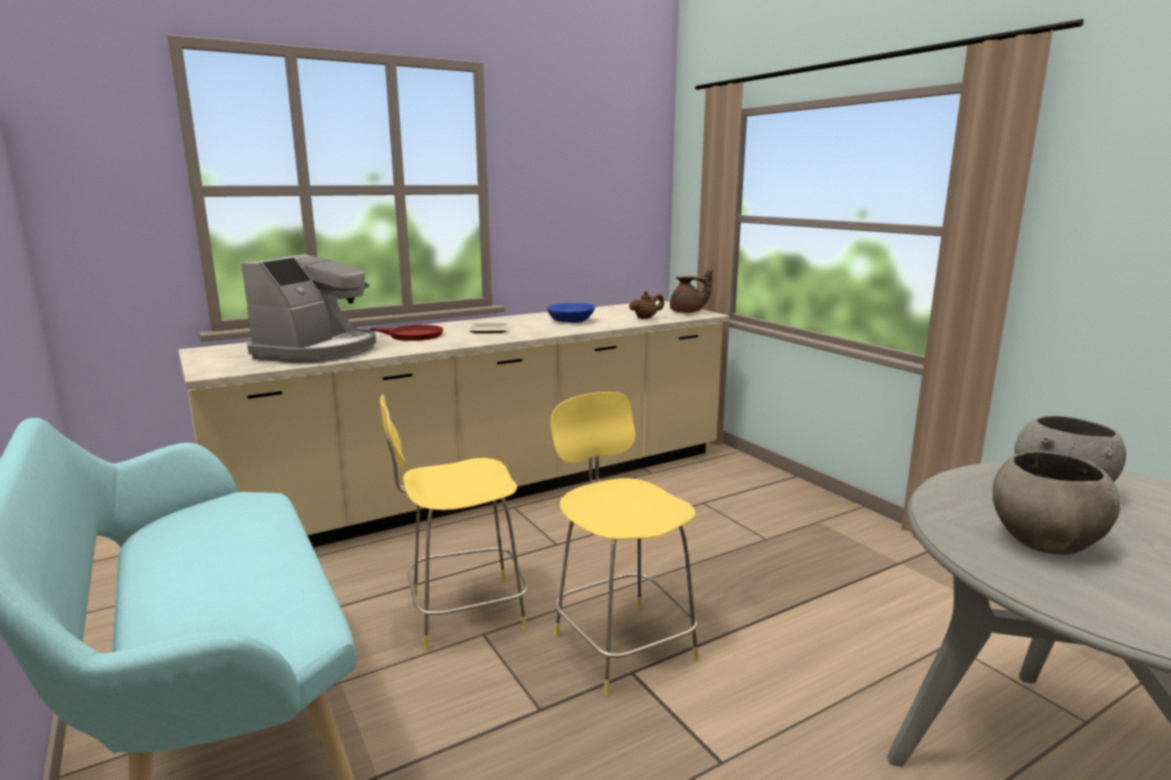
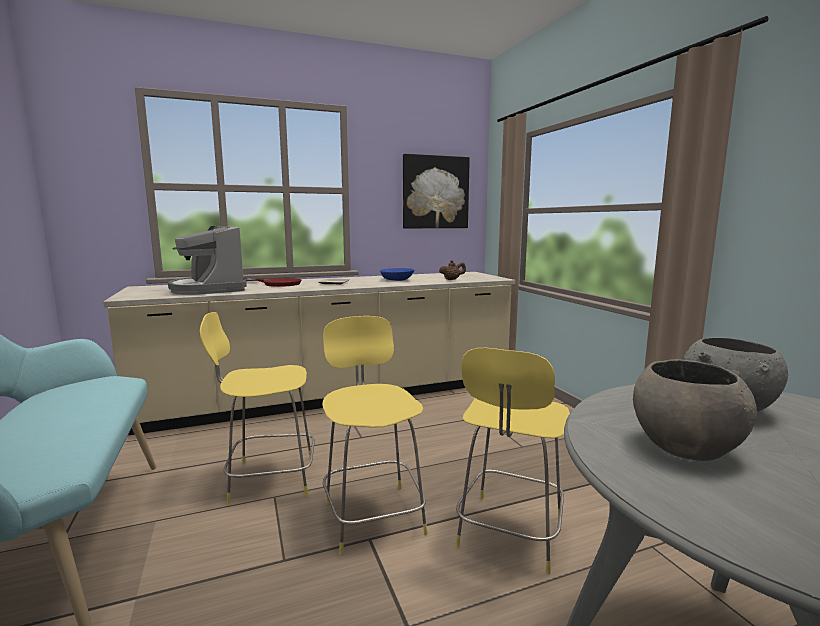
camera: 10 degrees right, 5 degrees down
coffee machine [241,254,376,363] -> coffee machine turned 120 degrees clockwise [168,226,247,295]
brown teapot [670,269,712,313] -> none
none -> picture [403,154,470,228]
none -> yellow stool [456,348,570,575]

